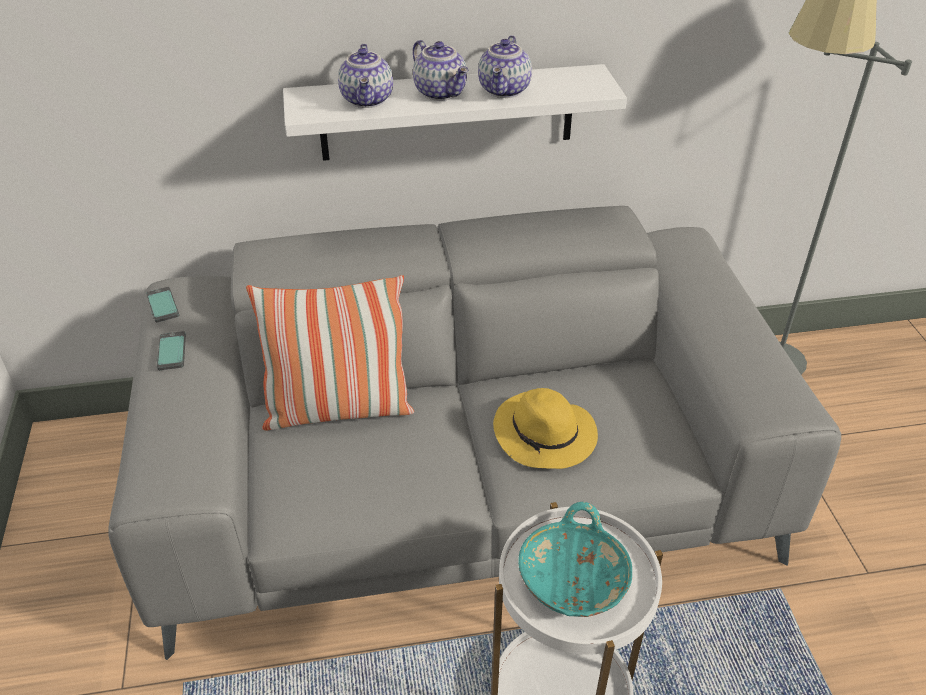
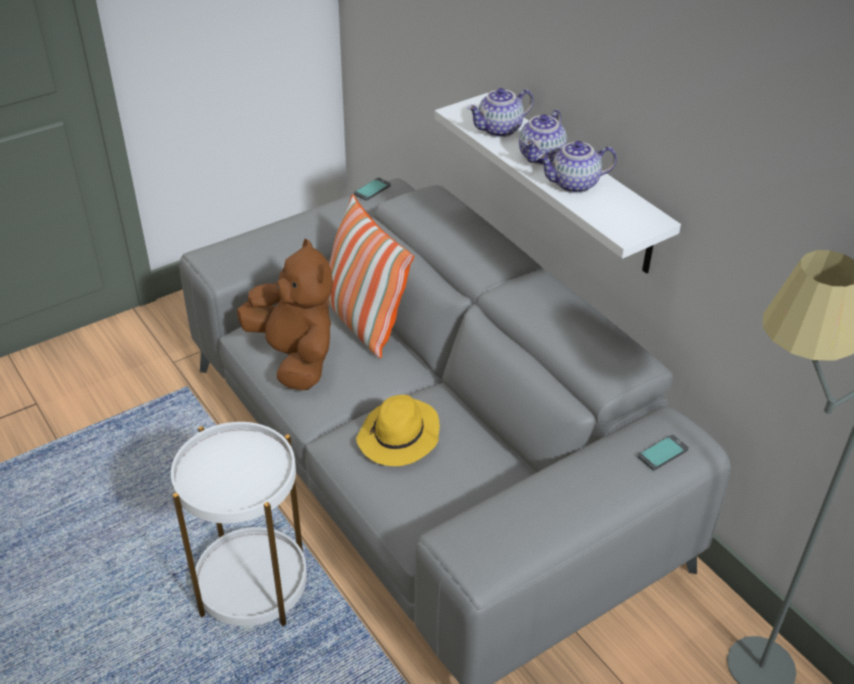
camera: 65 degrees right, 0 degrees up
phone [157,331,186,370] -> phone moved to [638,435,689,471]
turquoise bowl [518,502,632,617] -> none
none -> brown plush toy [237,239,333,390]

